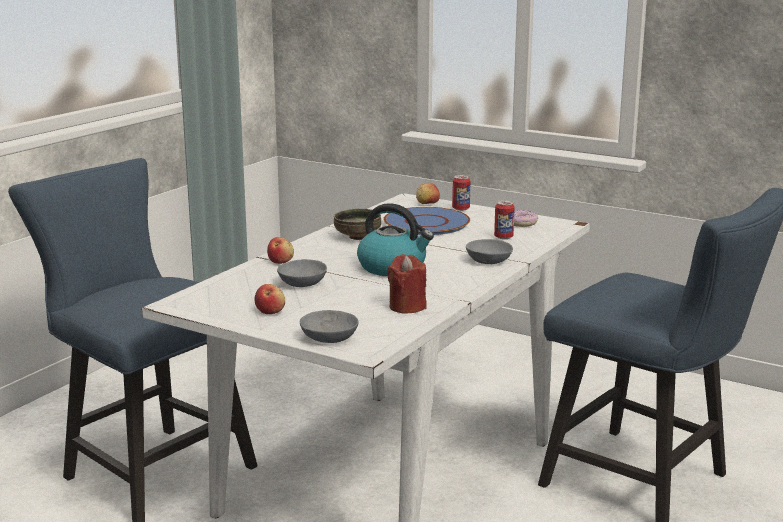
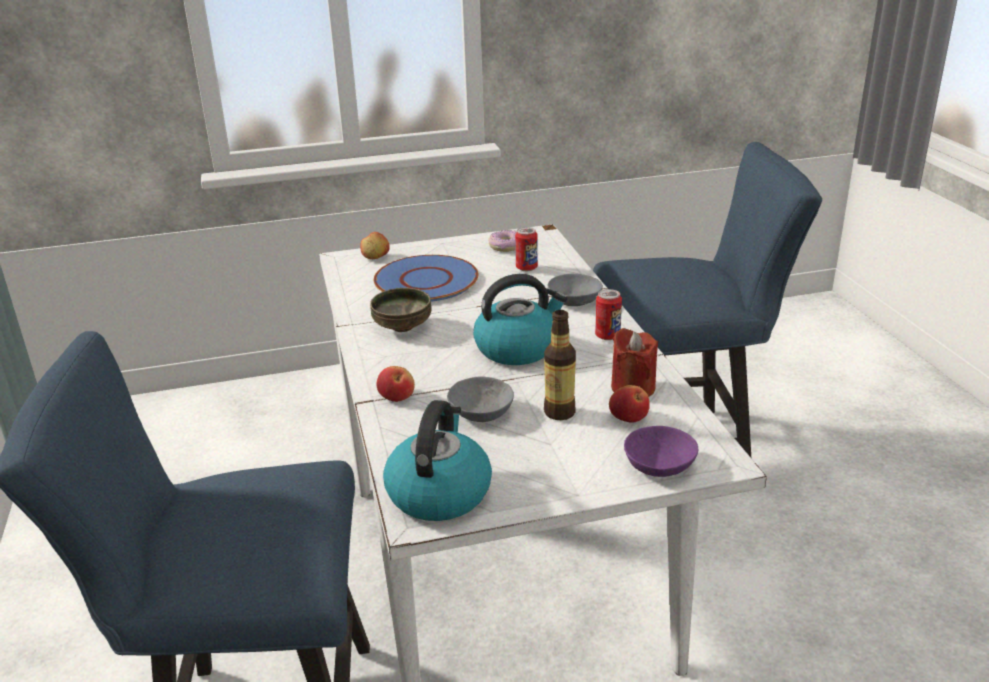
camera: 45 degrees left, 10 degrees up
apple [255,284,285,314] -> apple moved to [609,385,650,423]
grey bowl [300,310,359,343] -> purple bowl [624,426,698,477]
can [452,175,471,211] -> can moved to [595,289,622,340]
none -> kettle [383,400,492,521]
none -> bottle [544,310,576,420]

